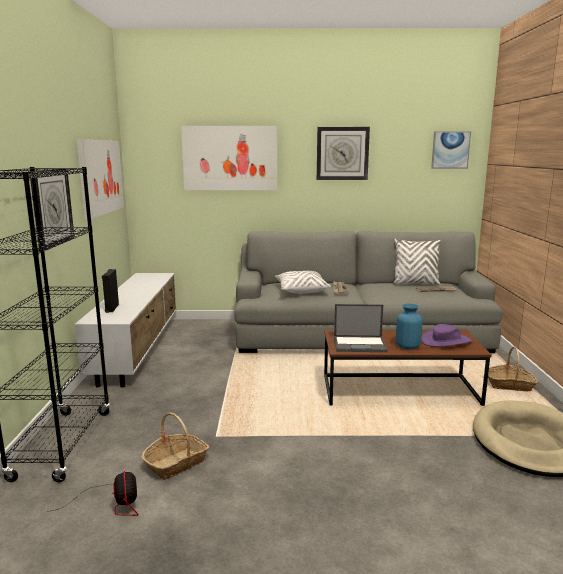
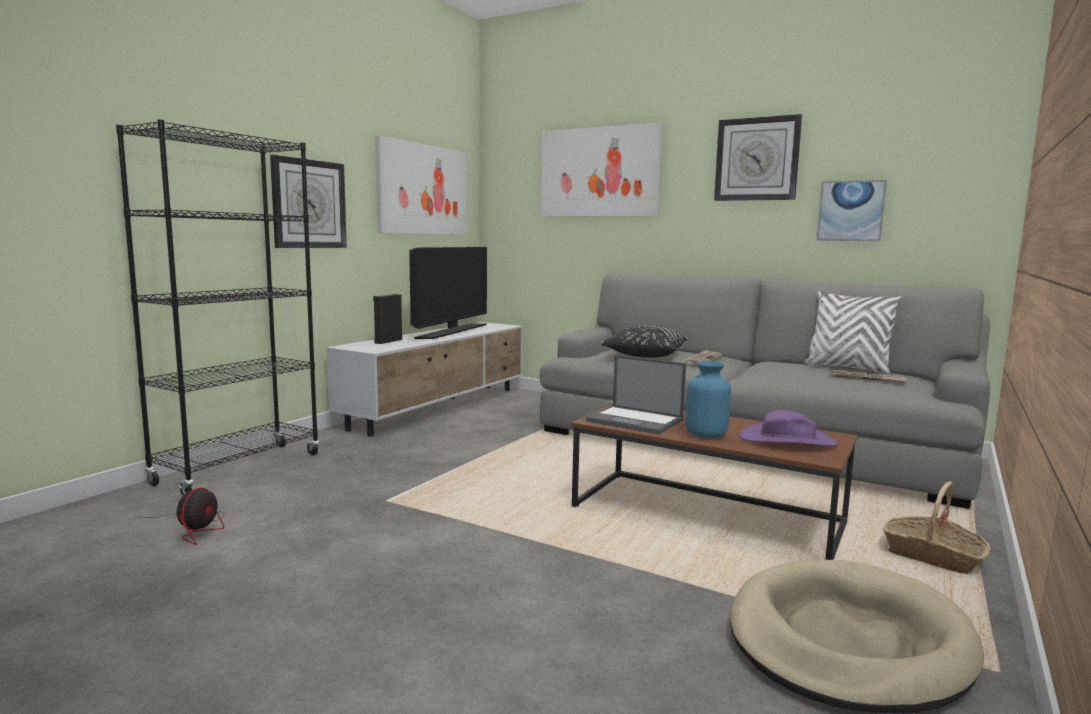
camera: 30 degrees right, 5 degrees down
basket [142,412,209,480] -> none
white pillow [275,271,331,294] -> black pillow [601,326,689,358]
picture [431,131,471,169] -> picture moved to [817,180,887,242]
none -> television [409,247,487,339]

